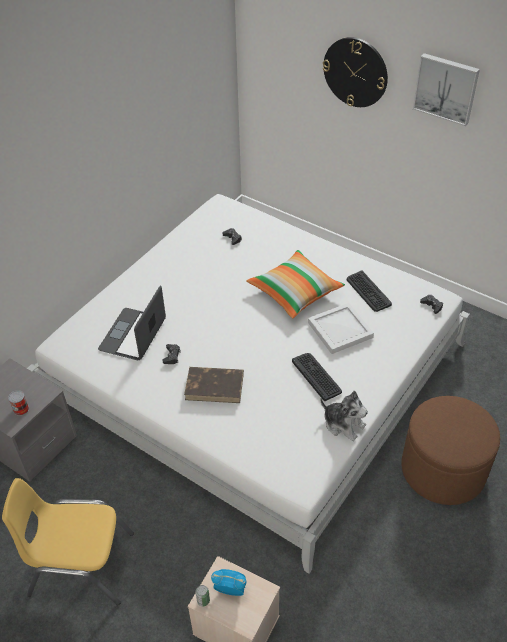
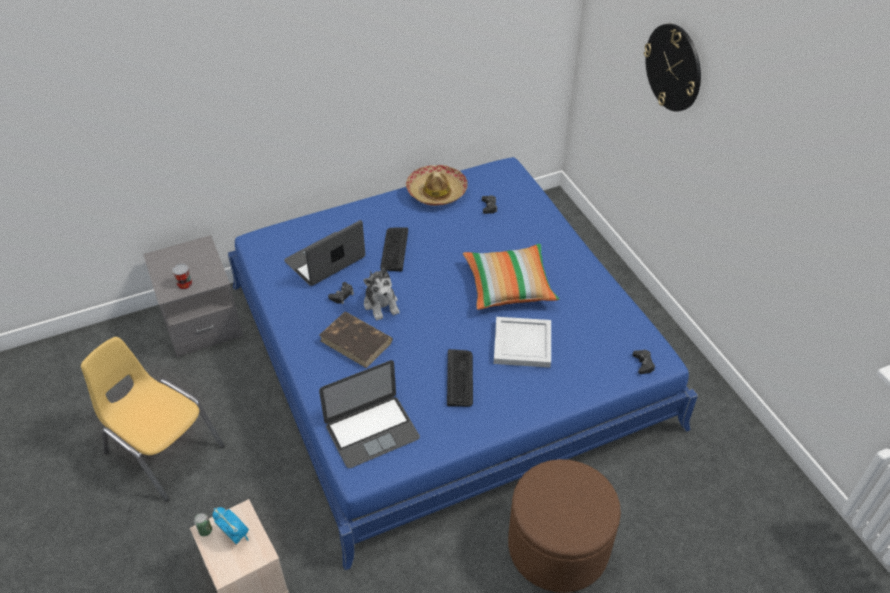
camera: 30 degrees right, 0 degrees up
white bed [27,194,470,574] -> blue bed [228,157,698,570]
plush toy [320,391,368,441] -> plush toy moved to [364,268,400,321]
keyboard [347,271,392,312] -> keyboard moved to [380,227,408,271]
picture [413,53,480,126] -> none
none -> laptop [319,360,420,468]
none -> hat [406,165,468,206]

